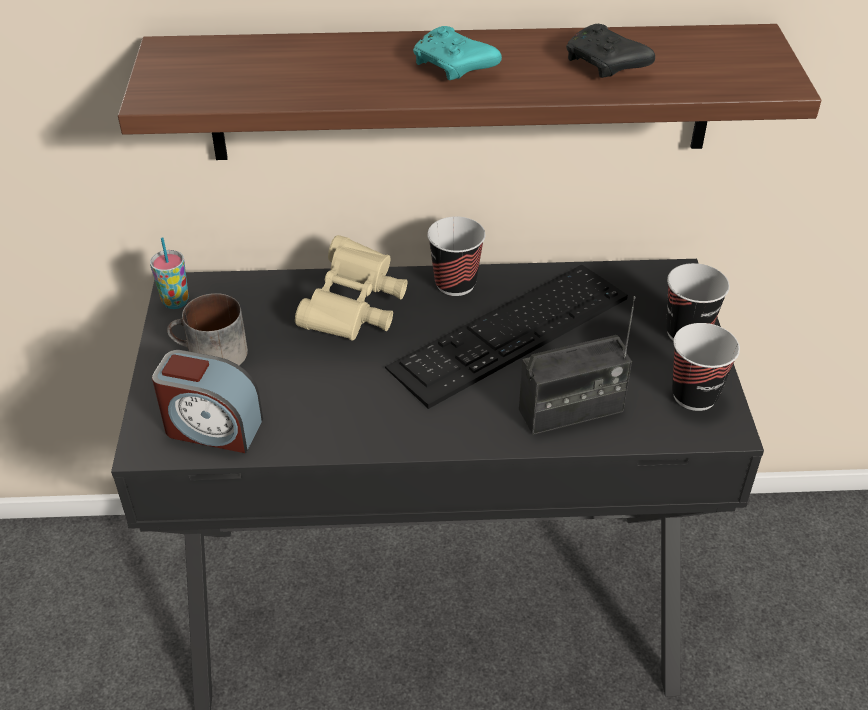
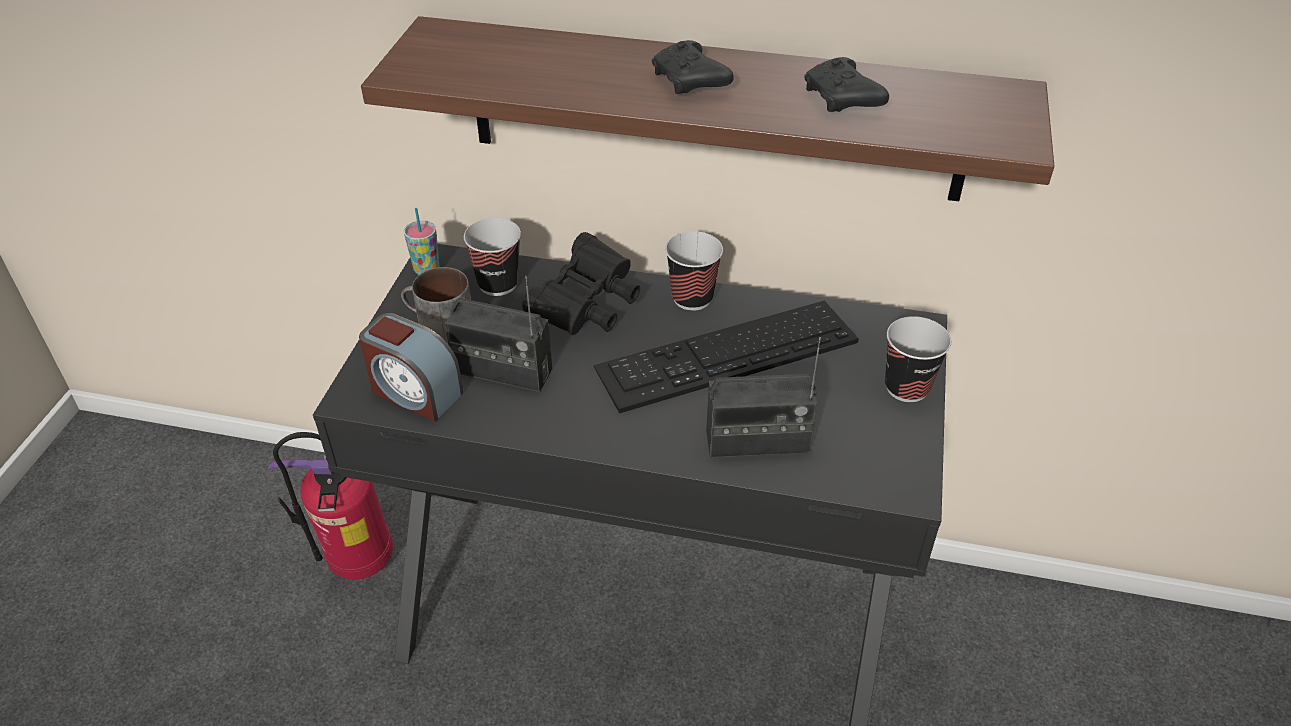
camera: 15 degrees right, 0 degrees up
beige binoculars [295,235,408,341] -> black binoculars [522,232,640,335]
turquoise game controller [413,26,502,80] -> black game controller [652,40,734,94]
cup [672,323,740,411] -> cup moved to [464,218,521,296]
none -> fire extinguisher [268,432,393,580]
none -> radio [445,276,552,392]

